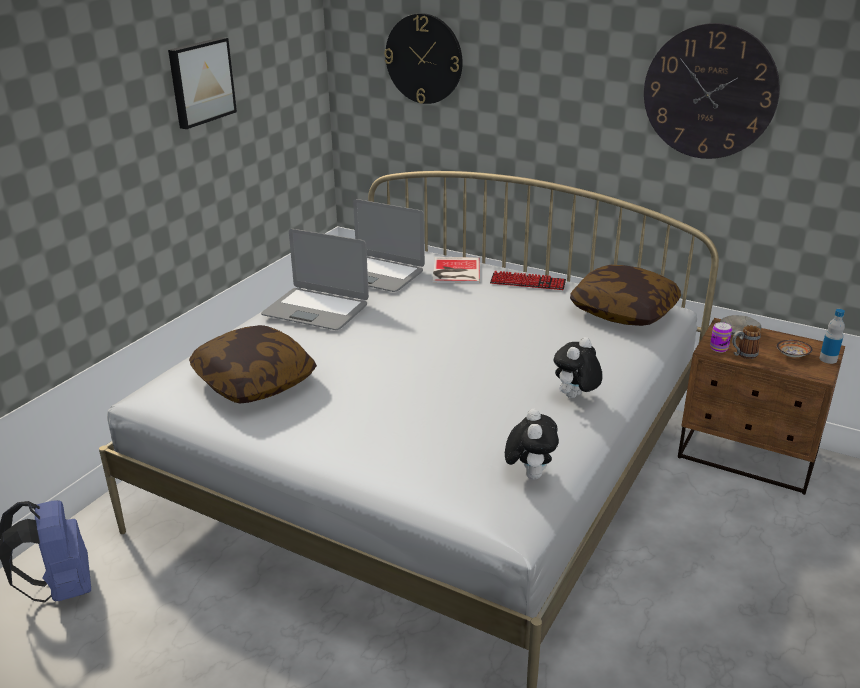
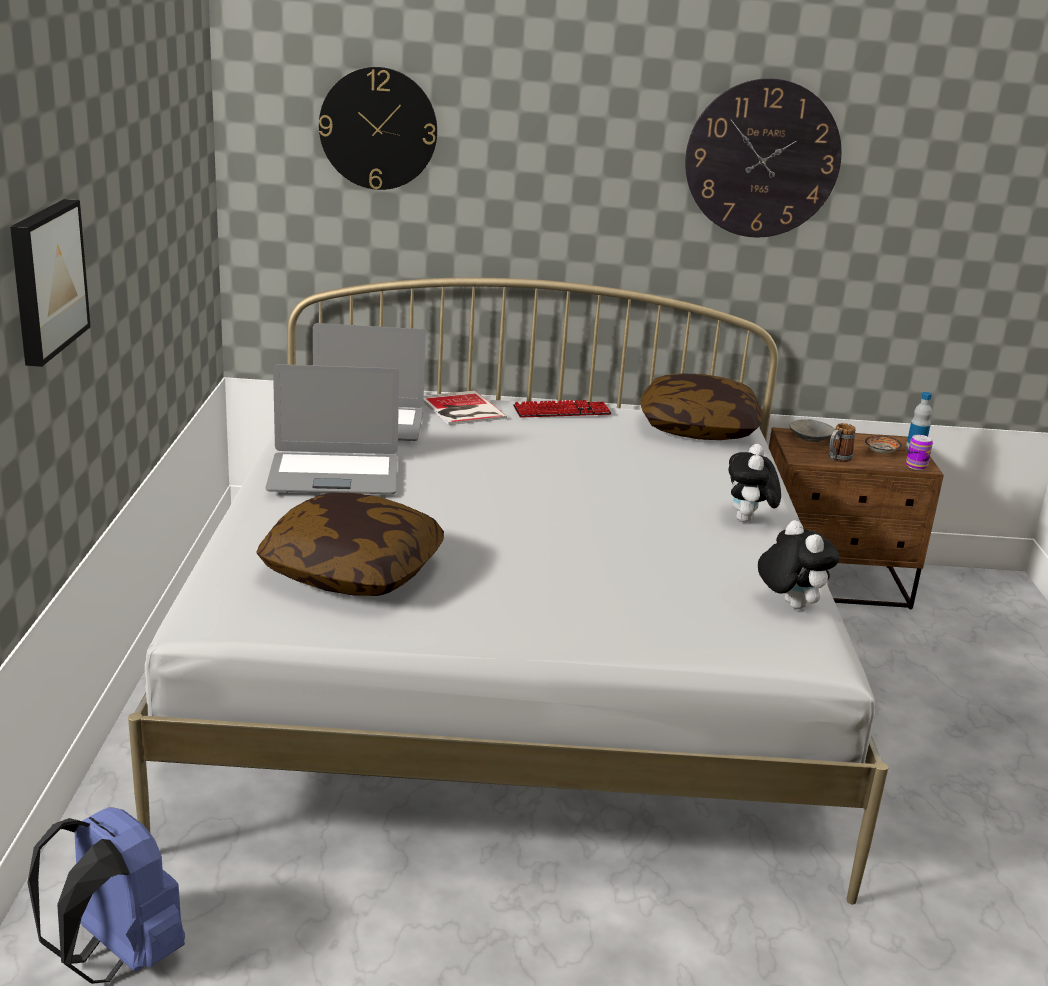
camera: 30 degrees left, 5 degrees down
picture [168,37,237,129] -> picture moved to [10,199,91,367]
can [710,322,732,352] -> can moved to [906,435,933,470]

